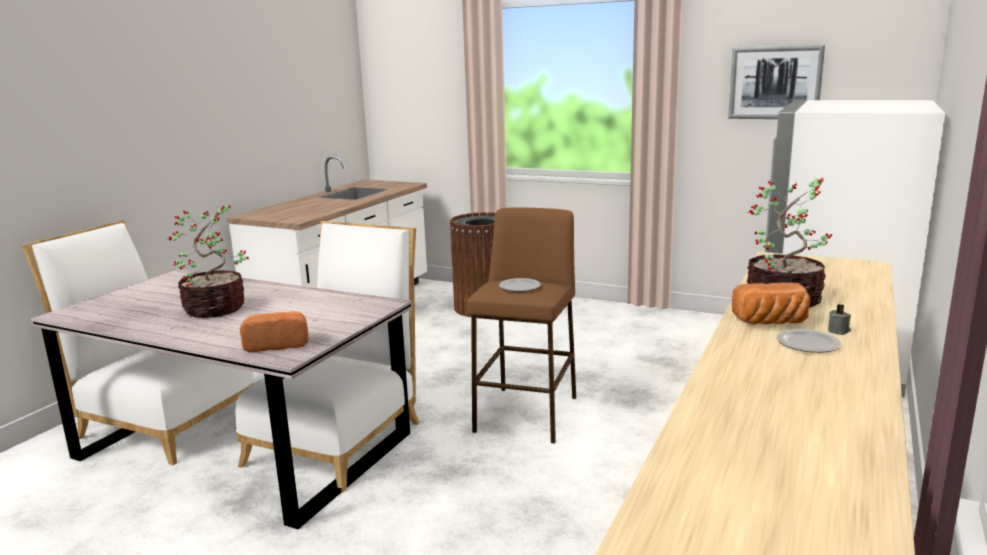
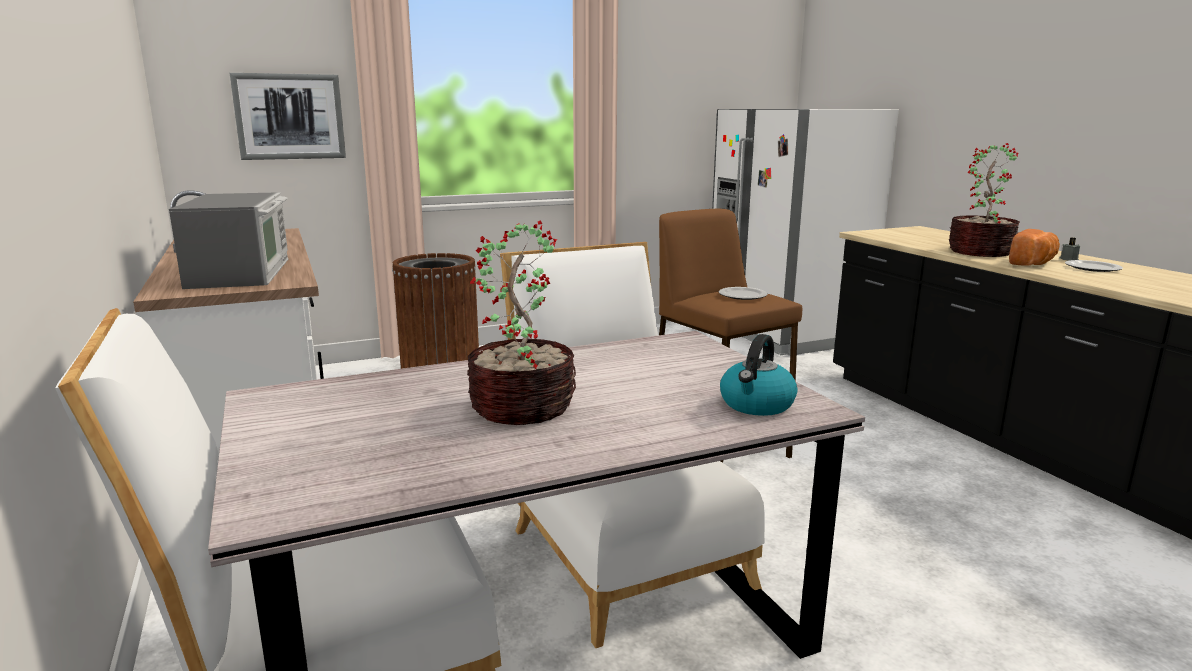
camera: 50 degrees left, 0 degrees up
bread [240,311,309,352] -> kettle [720,334,797,416]
picture [728,45,825,119] -> picture moved to [230,73,346,160]
none -> microwave [169,192,288,289]

